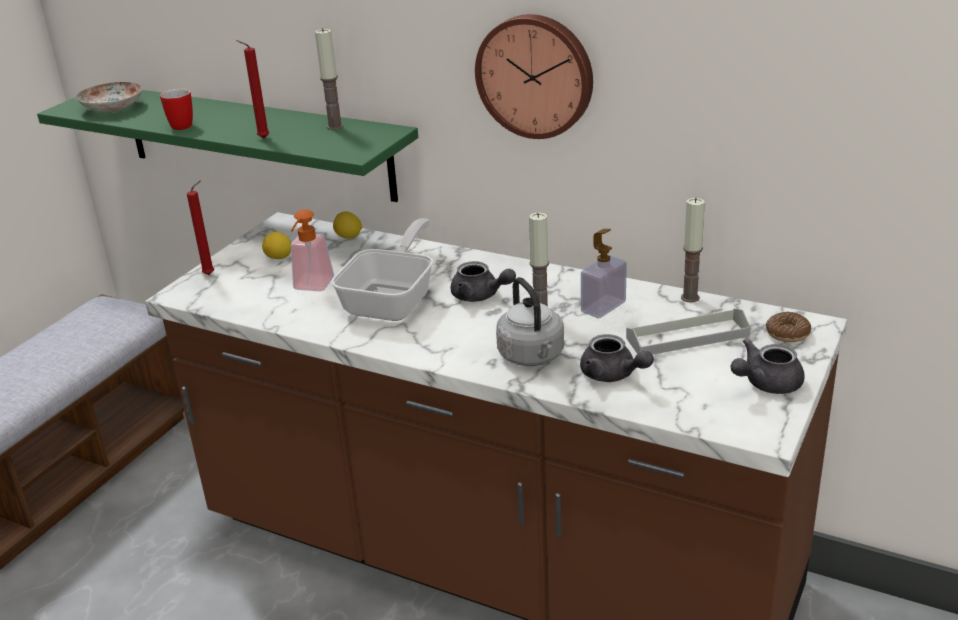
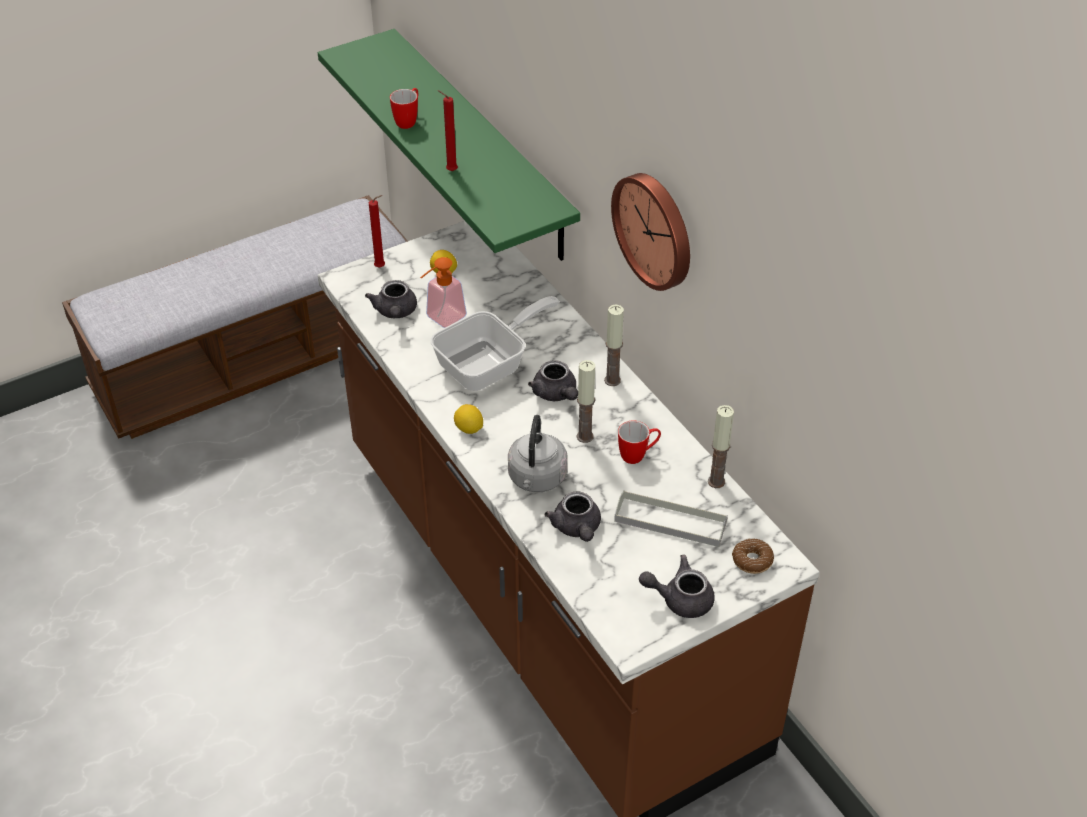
camera: 30 degrees right, 15 degrees up
plate [76,82,142,113] -> none
candle [315,28,344,130] -> candle moved to [604,305,624,386]
lemon [333,211,362,239] -> lemon moved to [454,404,483,434]
soap dispenser [581,229,627,318] -> mug [618,421,661,464]
none -> grey teapot [365,280,417,318]

